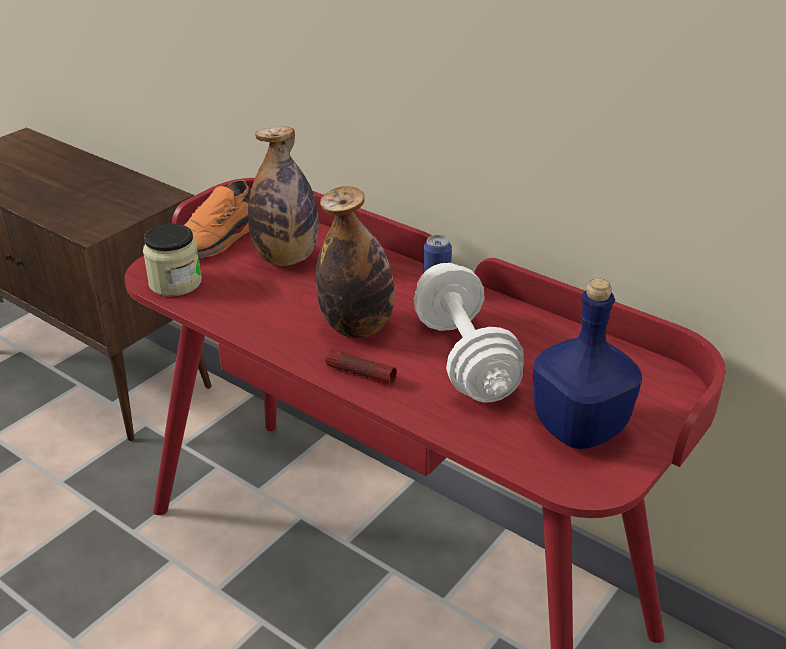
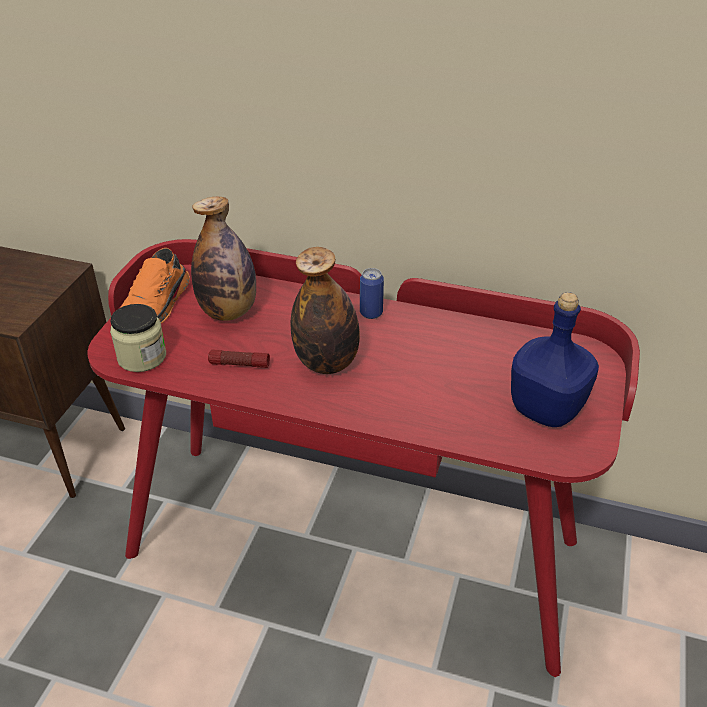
camera: 20 degrees left, 5 degrees up
flashlight [325,349,397,385] -> flashlight moved to [208,350,270,368]
white dumbbell [414,263,524,403] -> none

